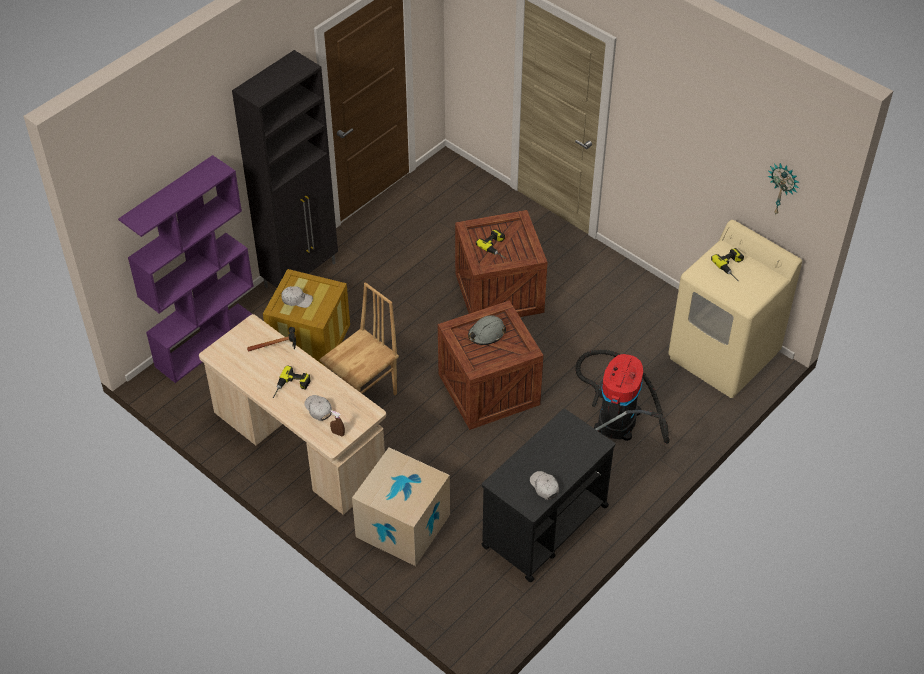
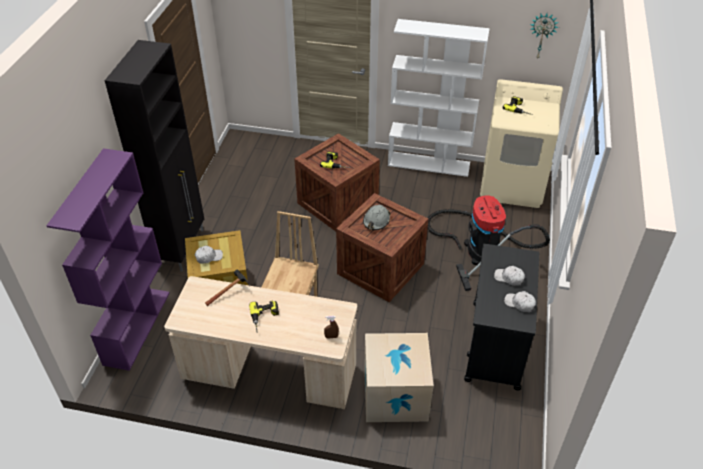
camera: 30 degrees left, 5 degrees down
white cap [304,395,332,421] -> white cap moved to [494,266,525,286]
none -> white bookcase [388,19,490,177]

